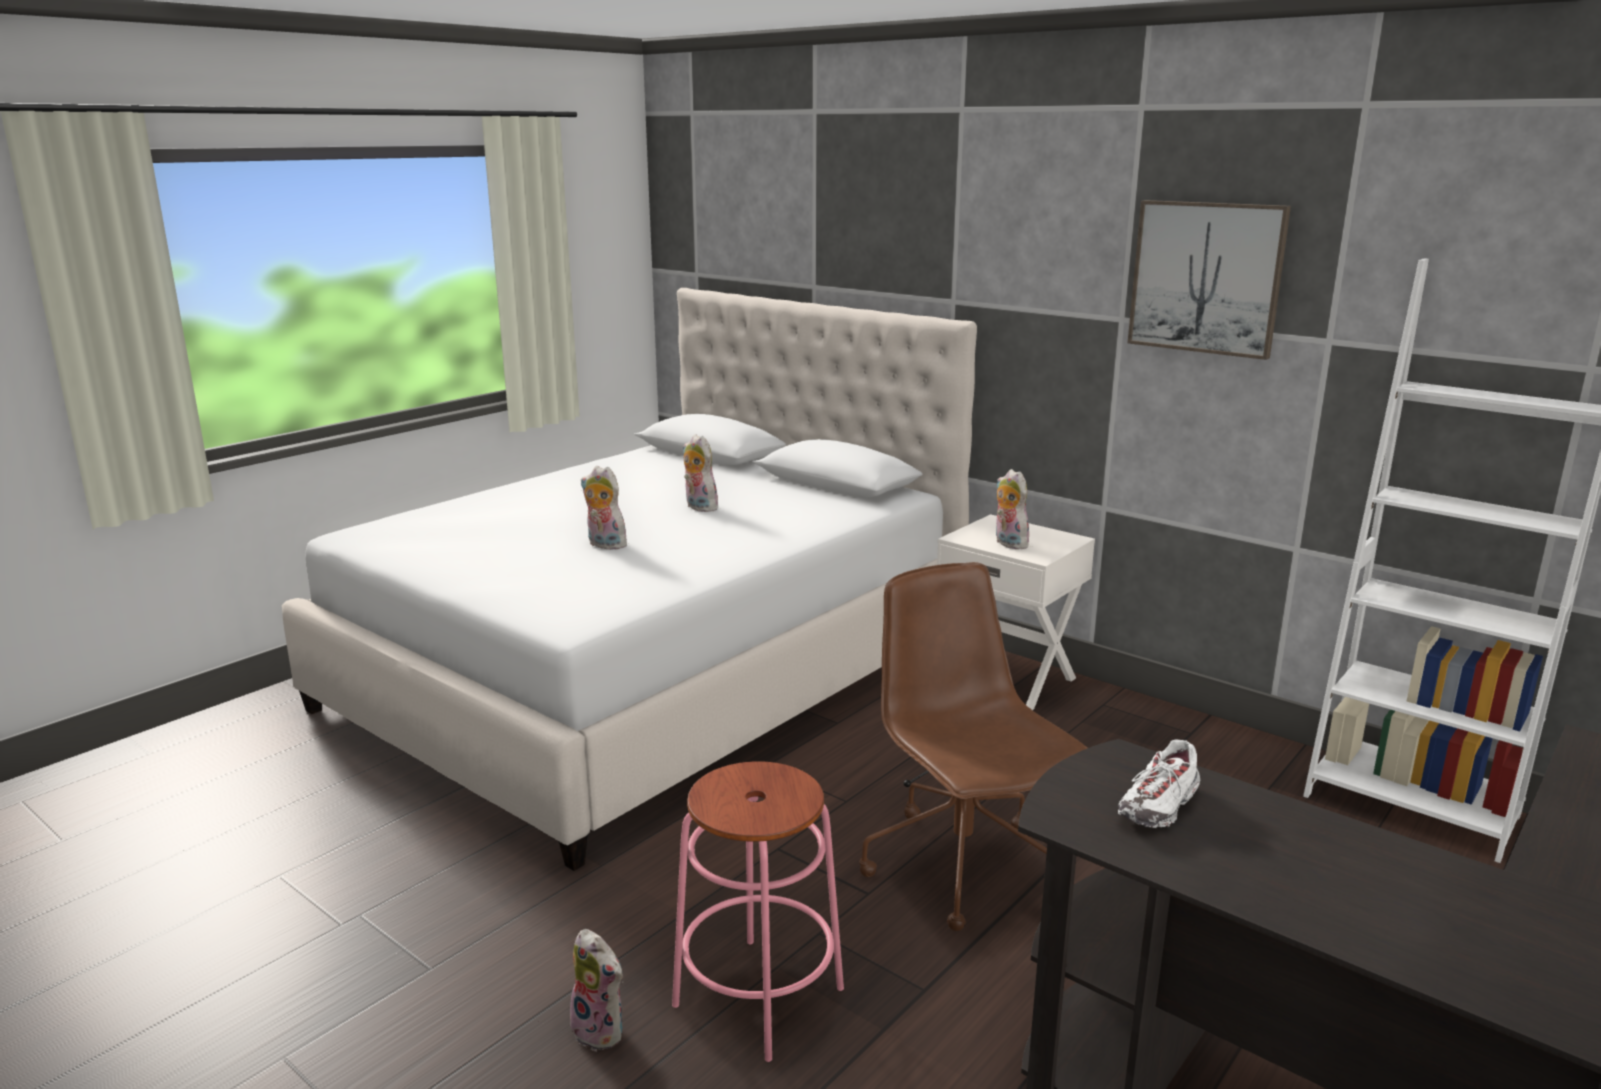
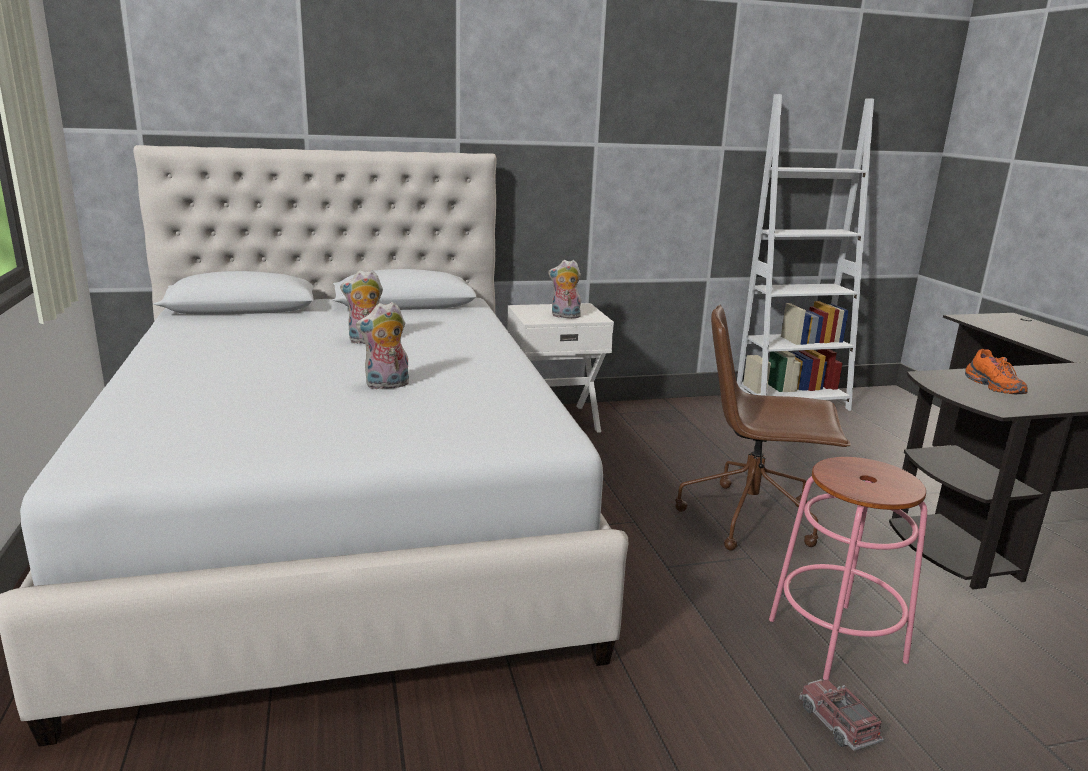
camera: 55 degrees left, 0 degrees up
plush toy [567,929,623,1051] -> toy truck [799,679,884,751]
white shoe [1118,740,1200,828] -> orange shoe [965,349,1028,394]
picture [1128,200,1291,360] -> none

